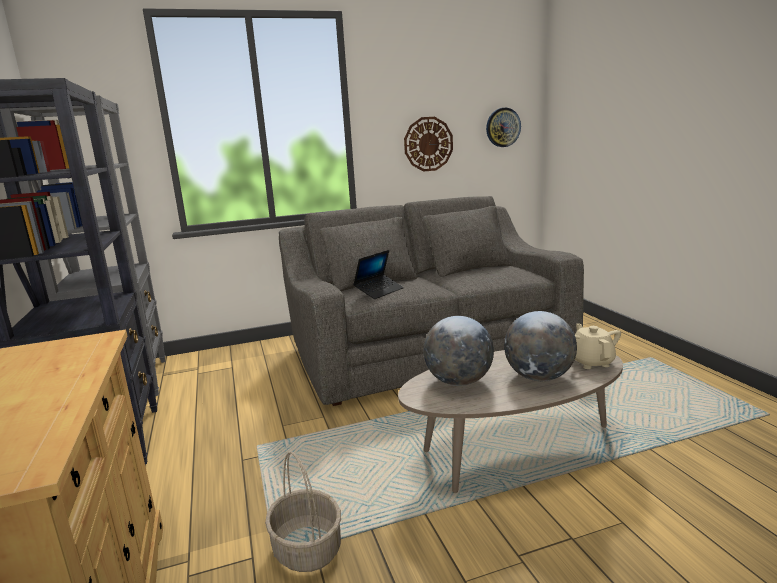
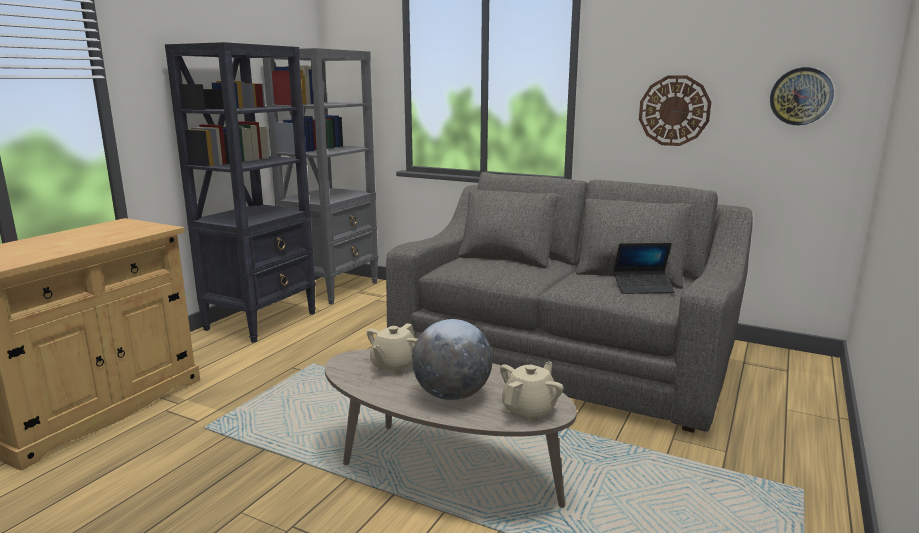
camera: 45 degrees right, 0 degrees up
basket [265,452,341,572] -> none
laptop [353,250,404,299] -> laptop moved to [613,243,675,294]
globe [423,316,494,386] -> beige teapot [367,323,417,375]

